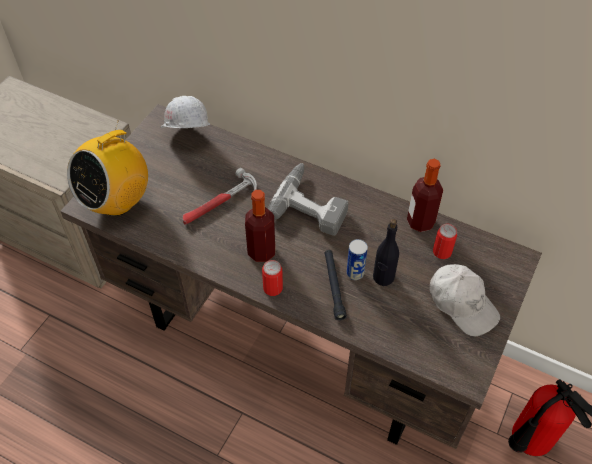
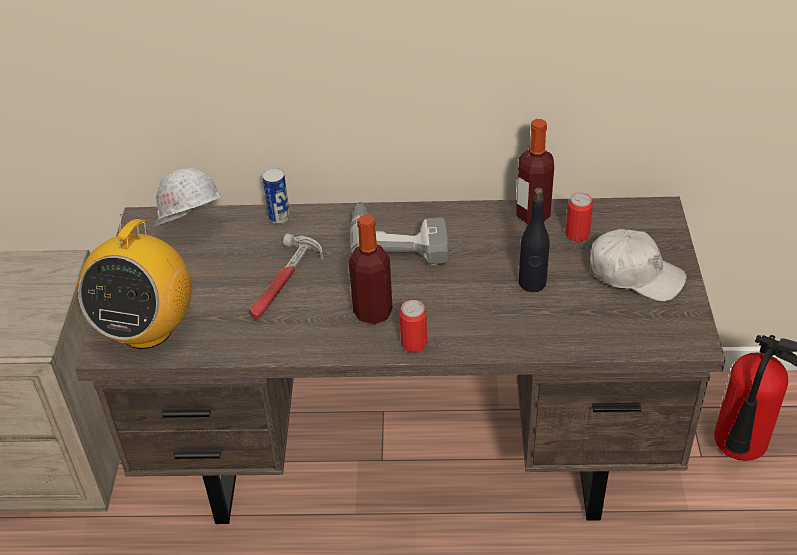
camera: 25 degrees left, 10 degrees down
black flashlight [324,250,347,320] -> none
can [346,239,368,280] -> can moved to [262,168,290,225]

